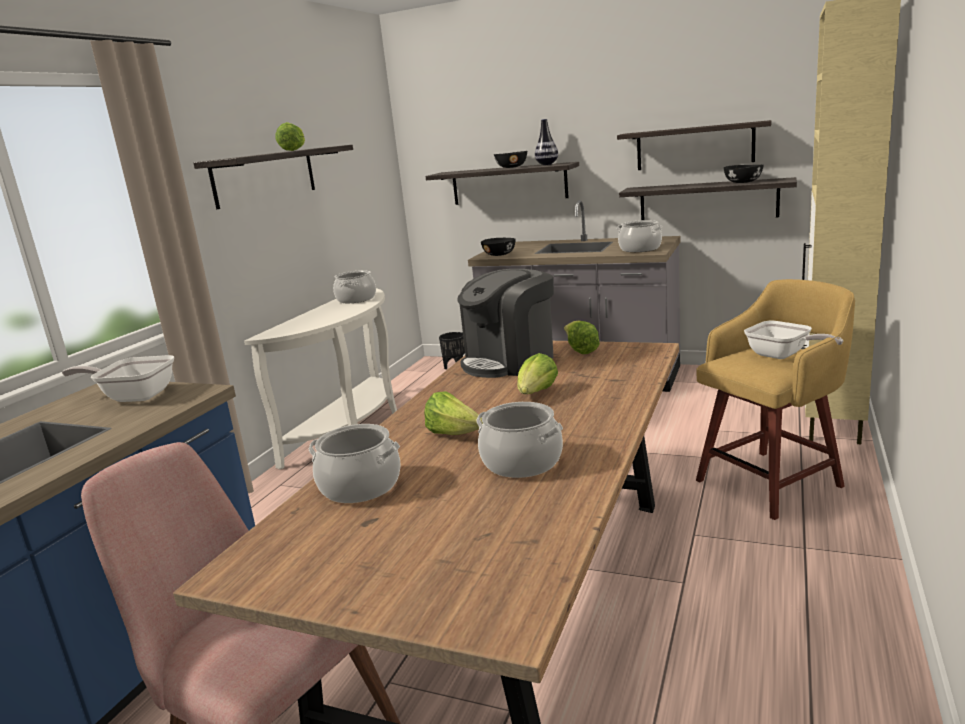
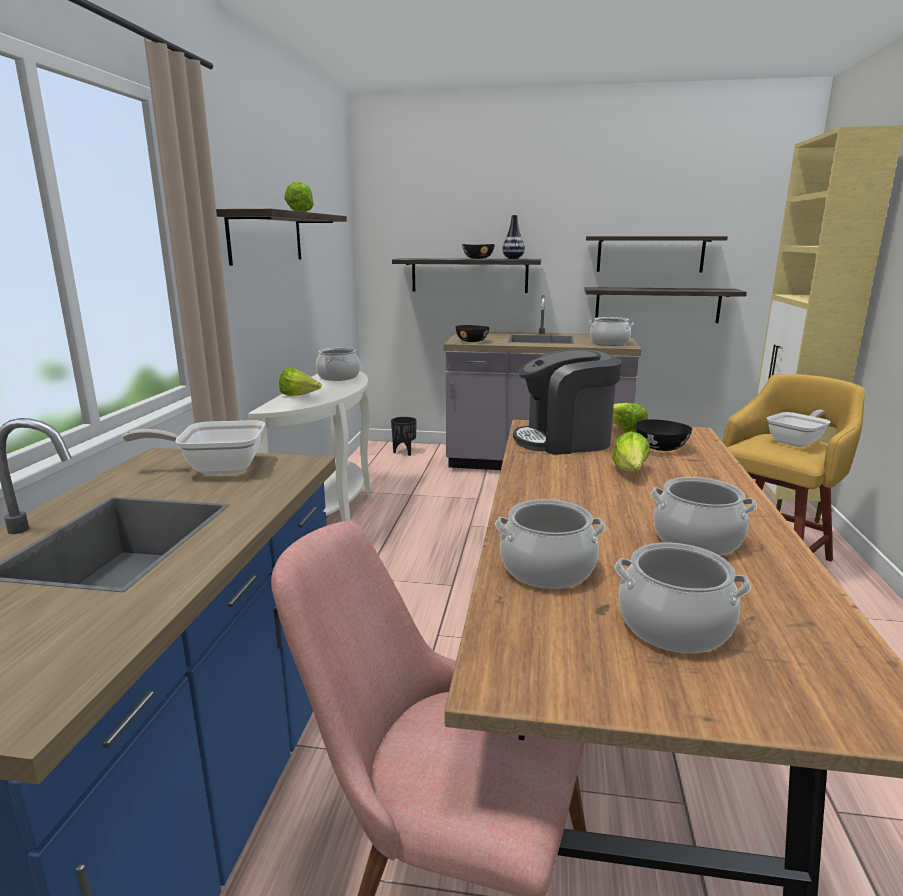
camera: 15 degrees left, 0 degrees up
lettuce [424,391,483,435] -> lettuce moved to [279,368,322,396]
coffee machine [457,269,554,378] -> coffee machine turned 45 degrees clockwise [513,350,621,455]
black bowl [724,165,764,183] -> black bowl moved to [636,419,692,451]
frying pan [744,321,843,359] -> frying pan turned 75 degrees counterclockwise [767,410,830,447]
none -> cooking pot [615,543,751,653]

